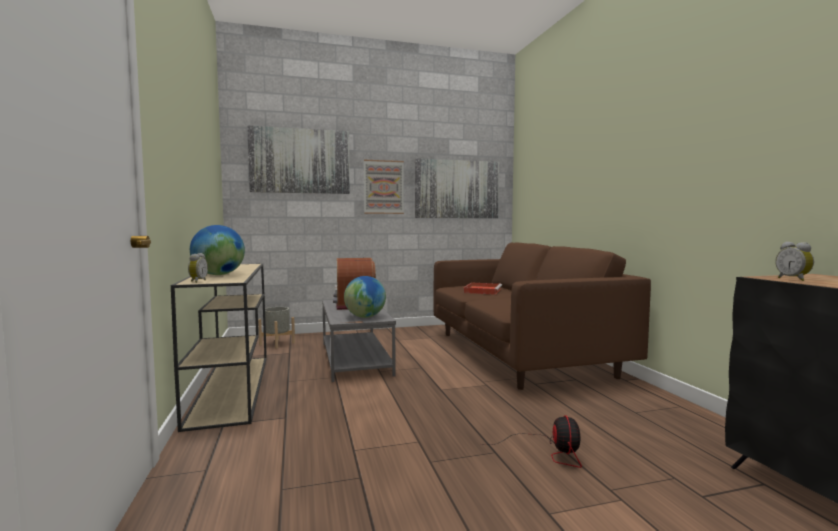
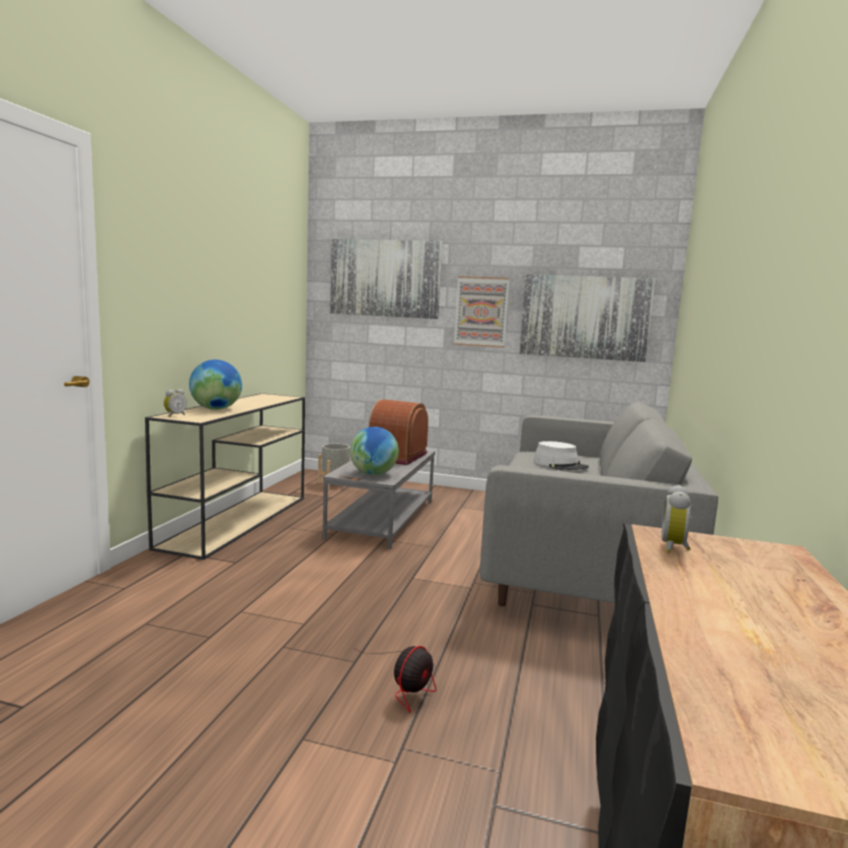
camera: 30 degrees right, 5 degrees up
brown sofa [434,243,651,390] -> grey sofa [480,402,718,606]
red tray [464,283,502,295] -> grey hat [533,441,589,470]

